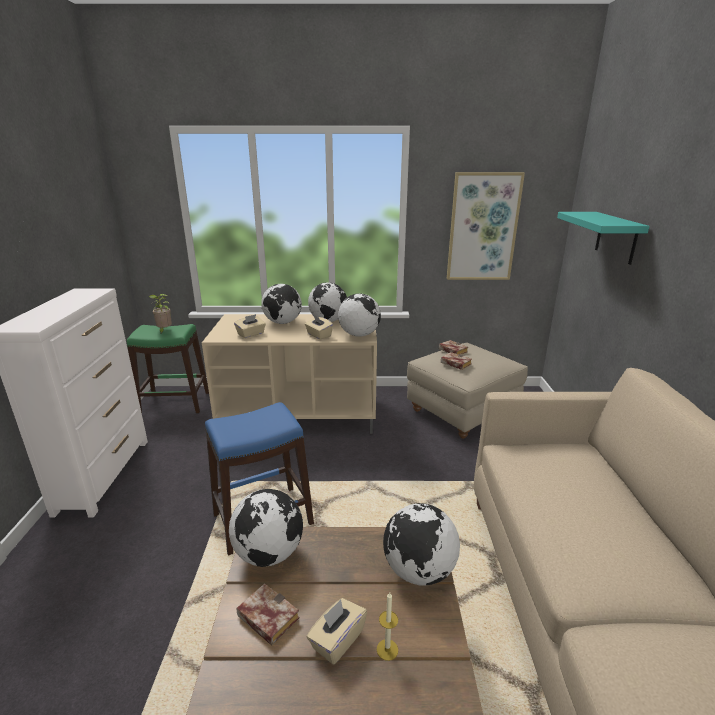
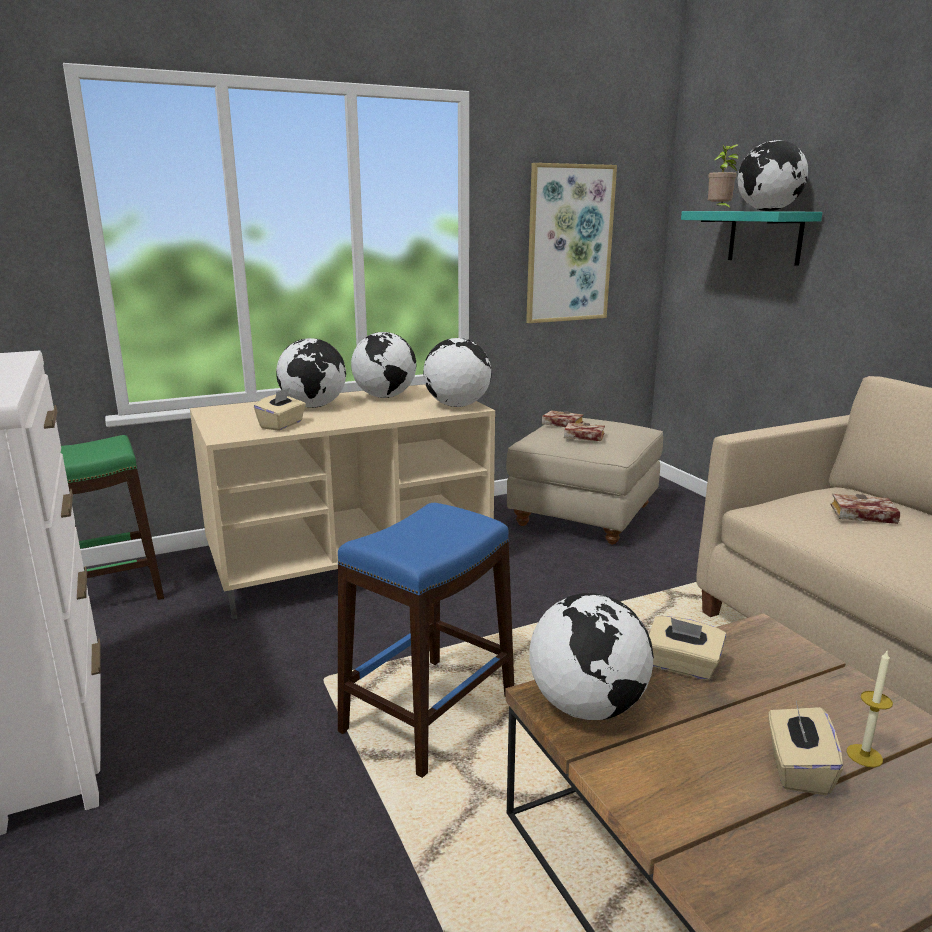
camera: 25 degrees left, 5 degrees down
potted plant [148,294,172,335] -> potted plant moved to [708,144,739,211]
book [237,583,299,646] -> book moved to [831,494,900,524]
beige tissue box [305,315,333,340] -> beige tissue box moved to [649,616,726,680]
globe [383,503,460,585] -> globe moved to [738,140,808,211]

